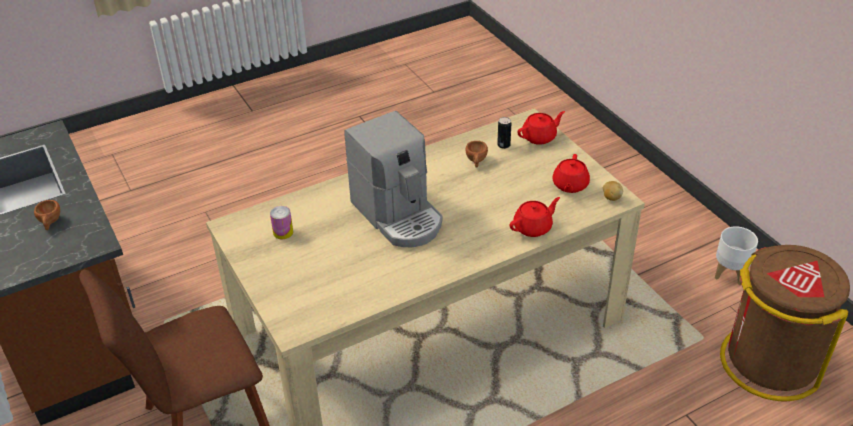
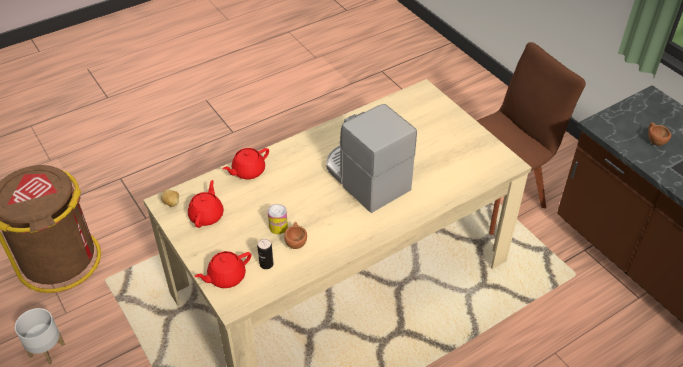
camera: 175 degrees right, 5 degrees up
can [270,206,293,239] -> can moved to [268,204,288,234]

